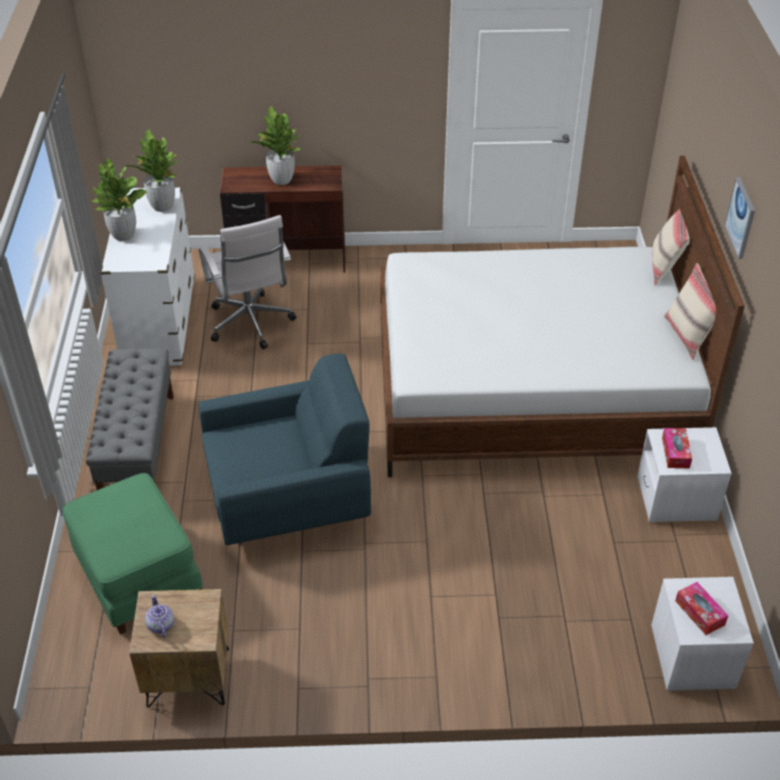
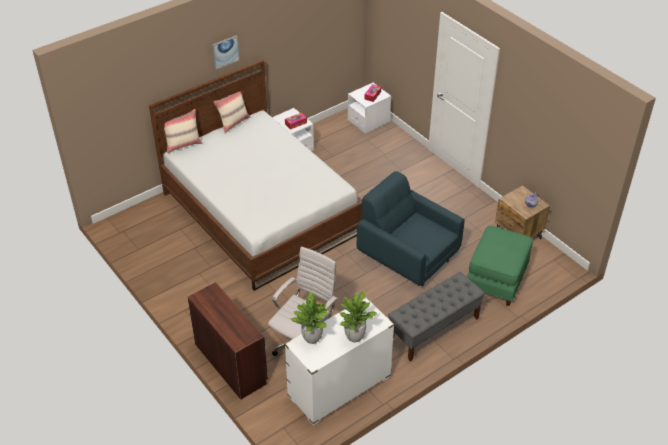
camera: 125 degrees left, 0 degrees up
potted plant [251,105,301,185] -> none

